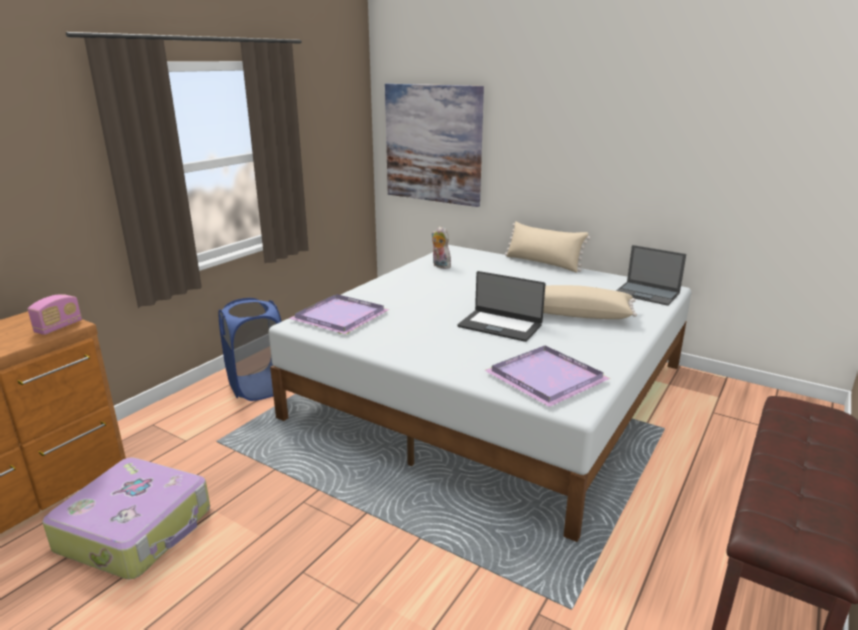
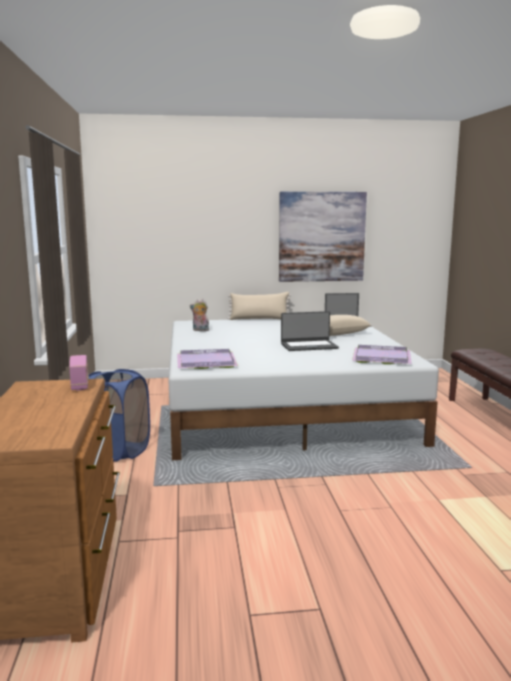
camera: 40 degrees left, 10 degrees down
suitcase [42,457,210,580] -> none
picture [385,84,484,207] -> picture moved to [279,192,367,282]

